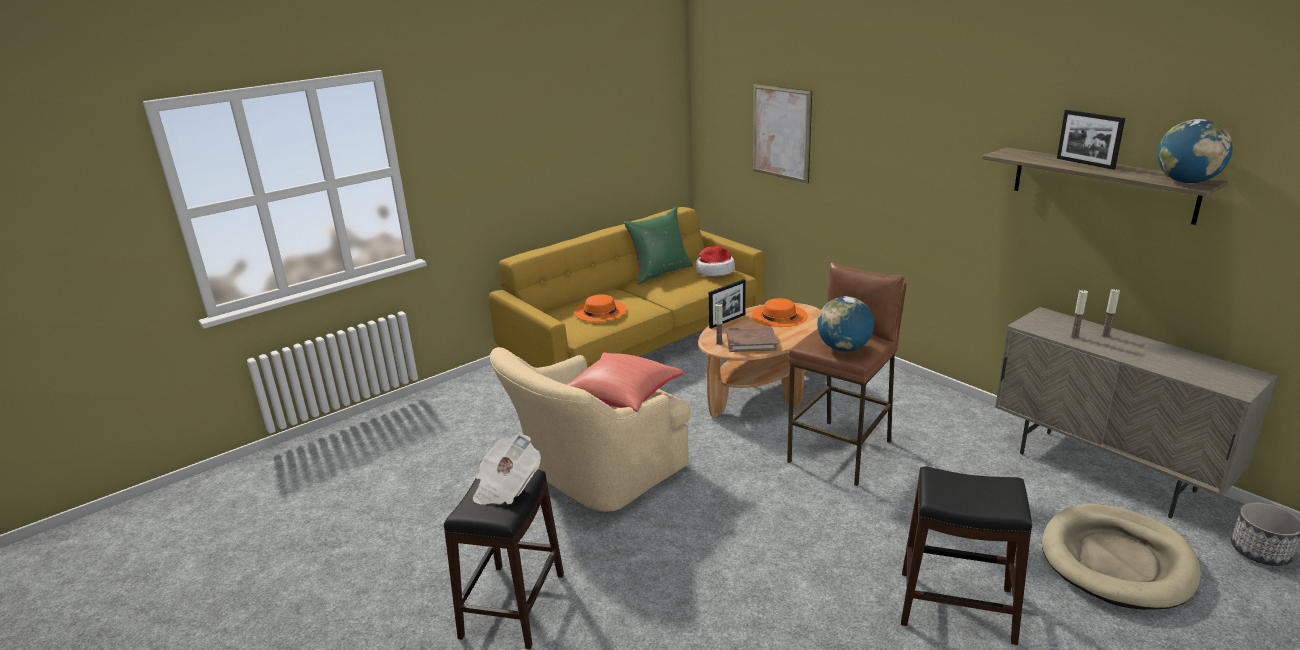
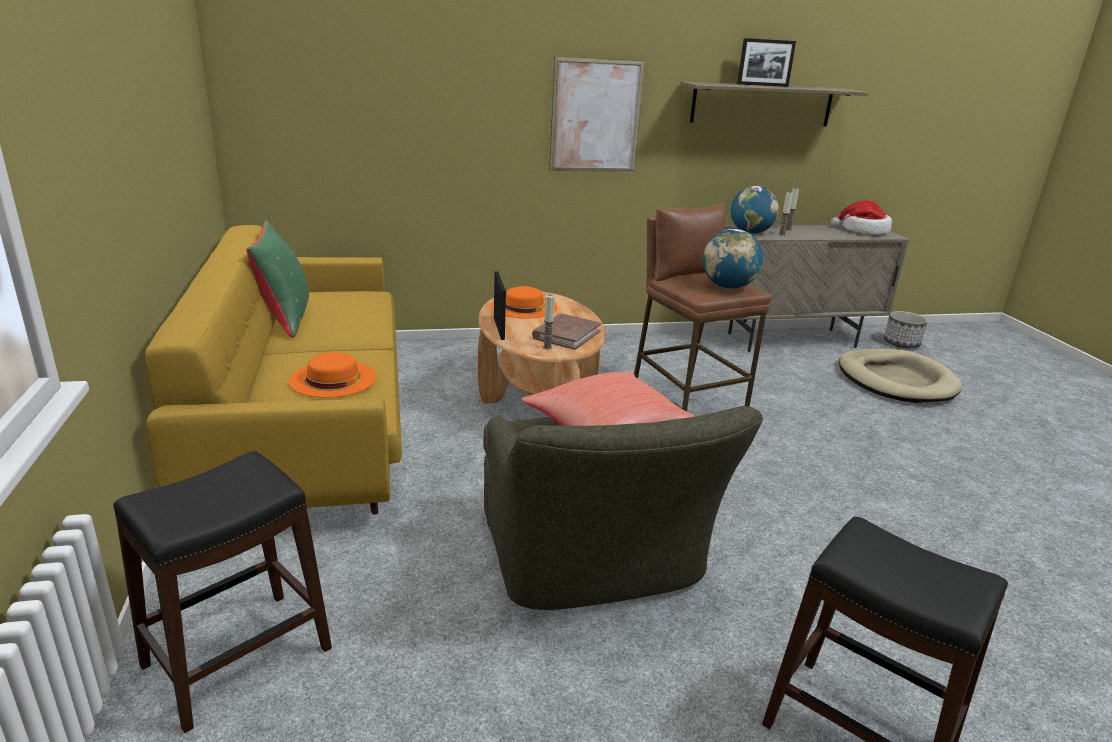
camera: 65 degrees left, 0 degrees up
newspaper [472,434,541,505] -> none
beige armchair [490,347,690,512] -> green armchair [483,401,763,610]
hat [696,246,735,276] -> hat moved to [831,200,892,235]
picture [753,84,812,183] -> picture moved to [549,56,645,172]
black stool [901,467,1032,645] -> black stool moved to [113,451,332,733]
globe [1157,119,1233,183] -> globe moved to [731,186,779,234]

